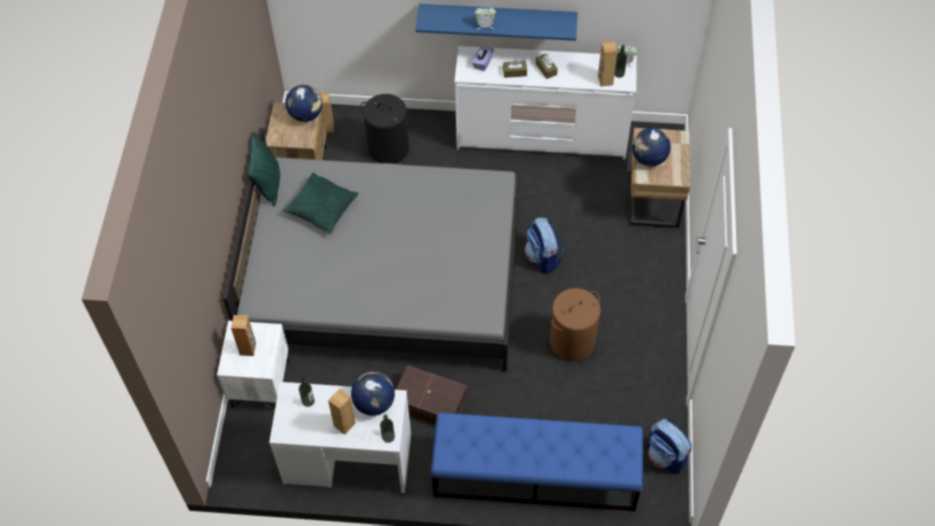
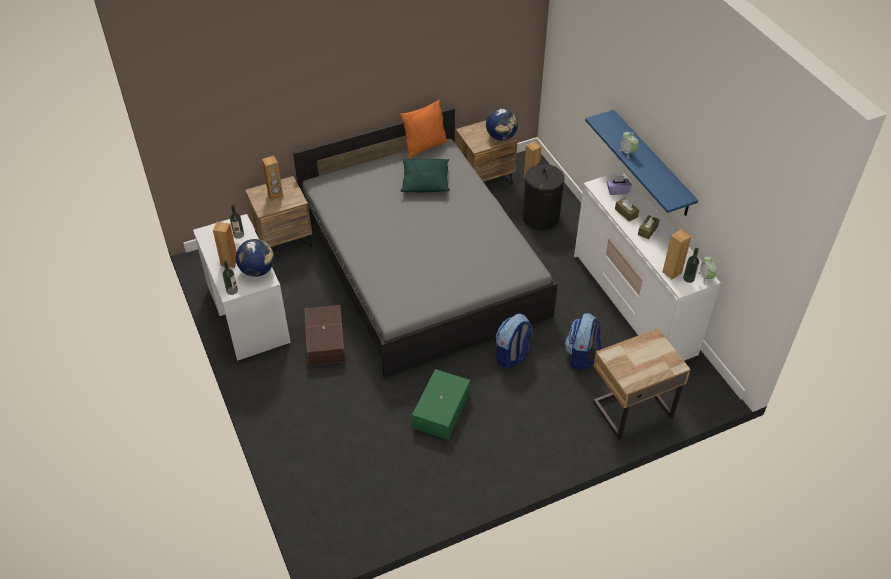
camera: 60 degrees right, 10 degrees down
white nightstand [217,321,289,408] -> brown nightstand [245,176,312,251]
green pillow [248,132,280,207] -> orange pillow [400,100,448,158]
blue bench [430,413,643,511] -> none
brown laundry basket [550,288,601,362] -> green storage box [412,369,470,440]
globe [632,128,671,166] -> none
backpack [646,419,692,474] -> backpack moved to [565,313,601,370]

